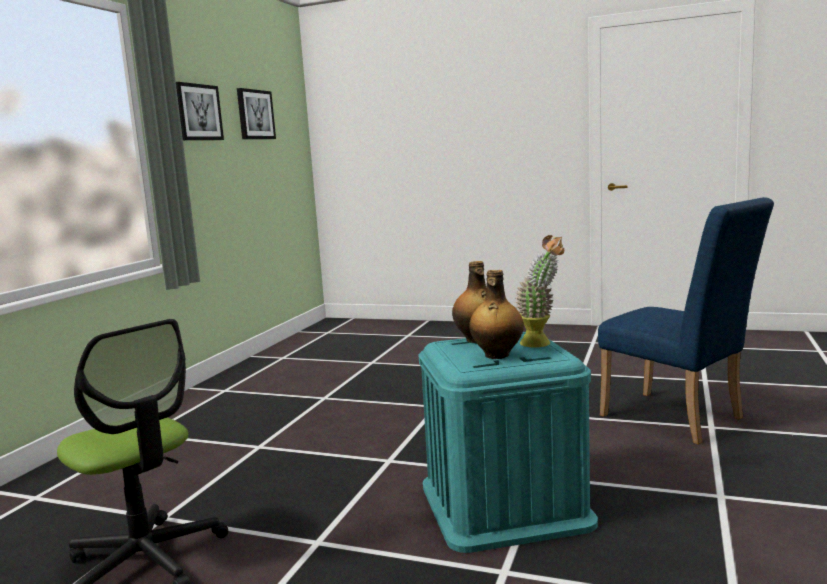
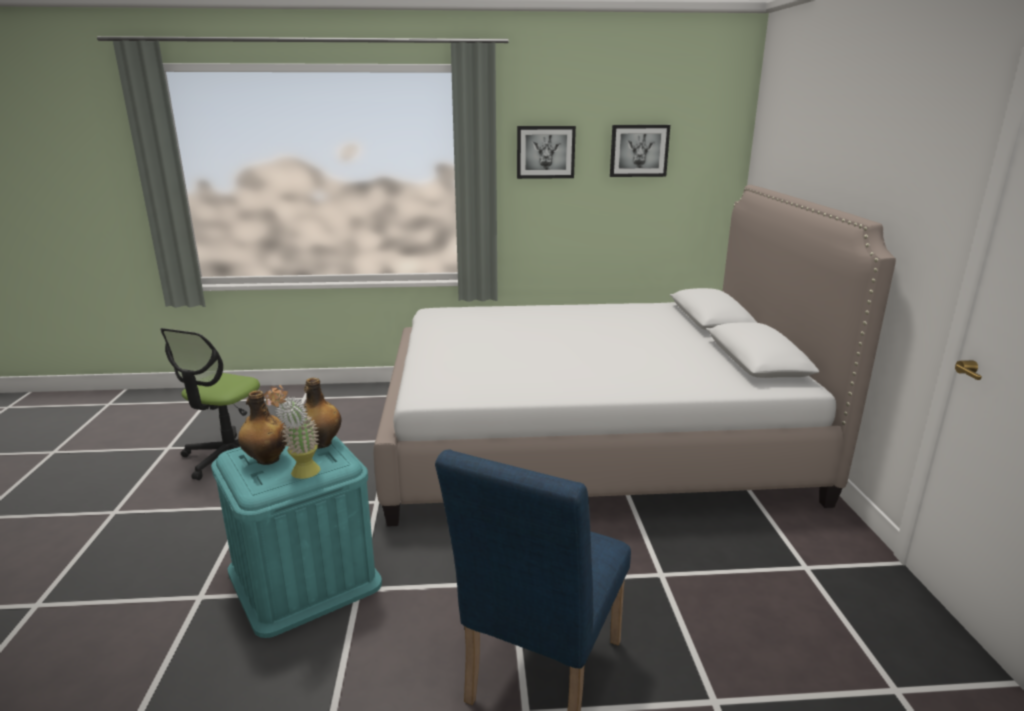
camera: 65 degrees right, 10 degrees up
none -> bed [374,185,896,526]

